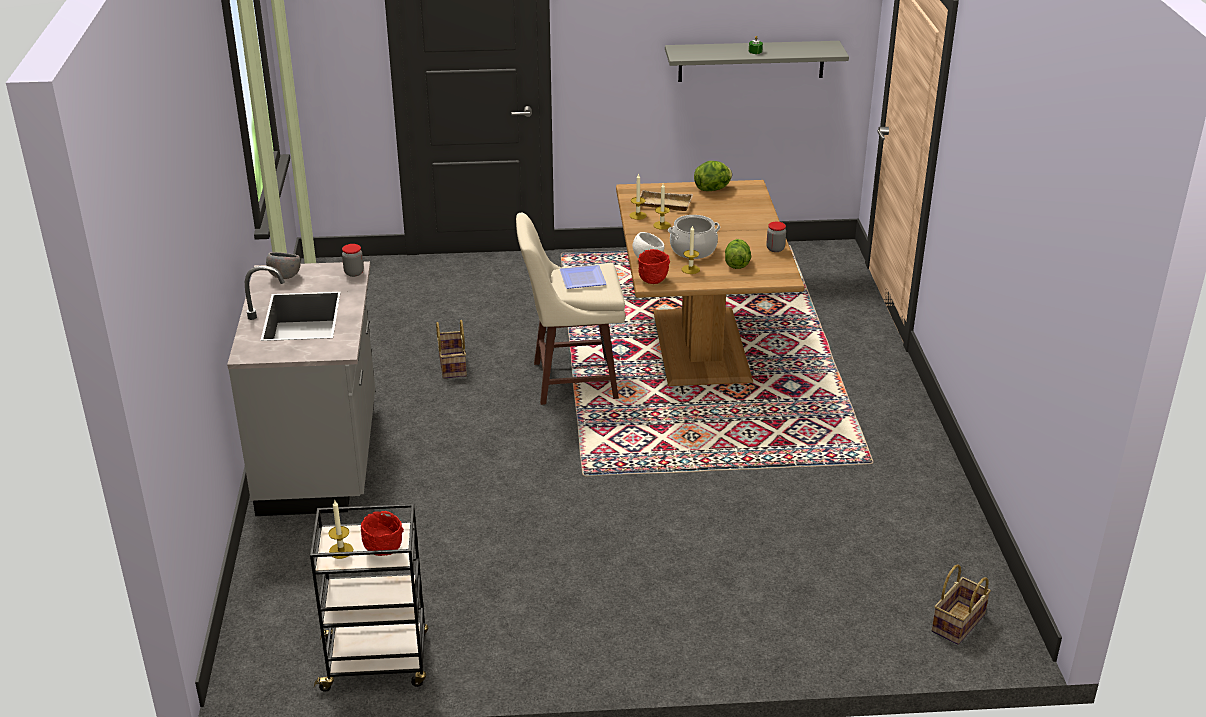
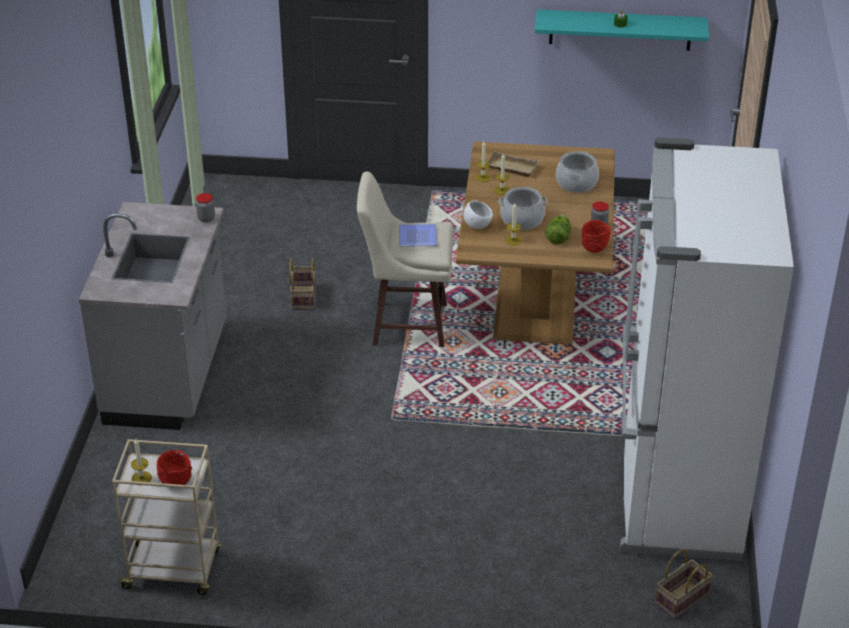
camera: 10 degrees right, 5 degrees up
grey bowl [266,252,301,279] -> none
black cart [310,504,428,691] -> beige cart [112,439,221,595]
red bowl [638,249,670,284] -> red bowl moved to [581,220,611,253]
grey shelf [665,41,849,82] -> turquoise shelf [535,9,709,51]
lettuce [694,161,732,191] -> none
none -> cooking pot [556,151,599,193]
none -> white fridge [620,137,794,561]

